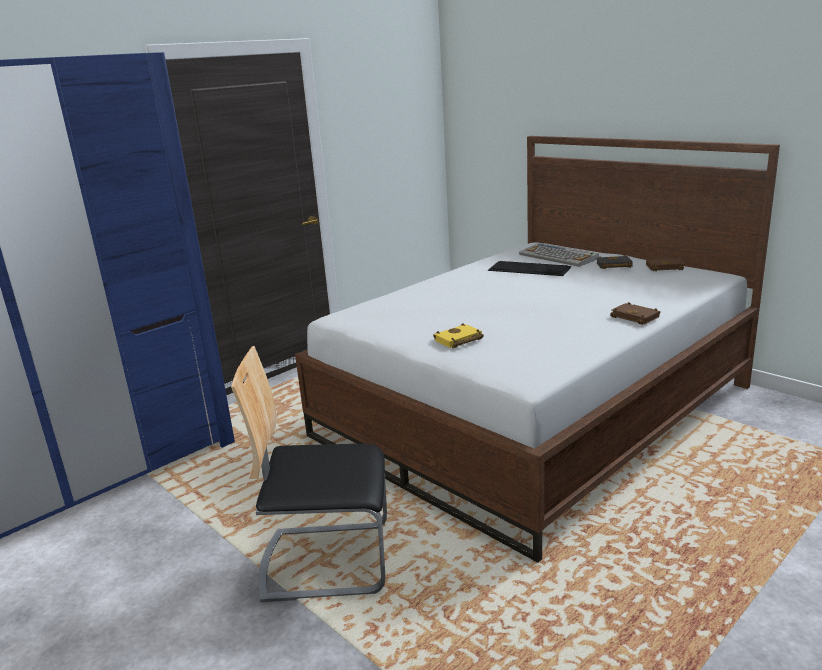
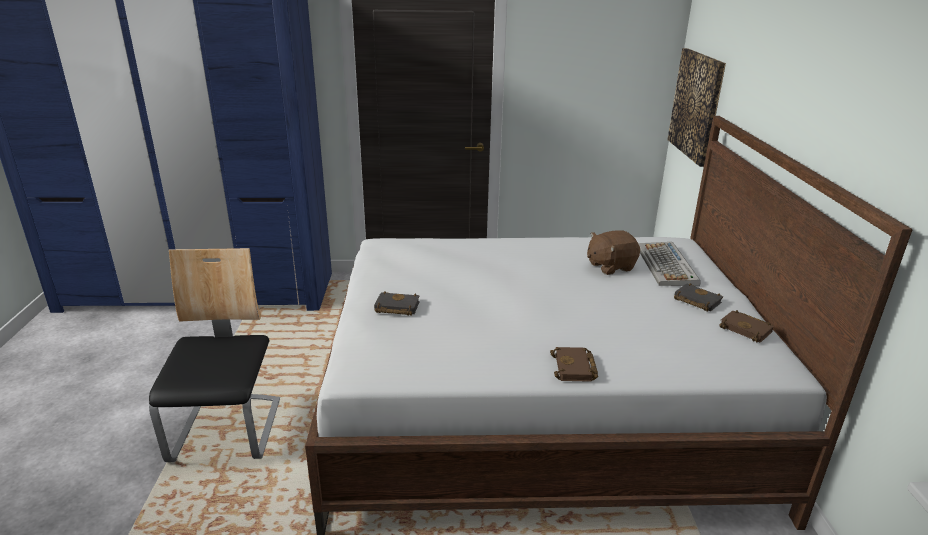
camera: 40 degrees right, 5 degrees up
chair [231,346,387,602] -> chair turned 45 degrees clockwise [149,248,280,462]
yellow book [433,323,484,348] -> black book [374,291,420,316]
keyboard [488,261,571,276] -> brown plush toy [587,230,640,275]
none -> picture [668,48,726,167]

